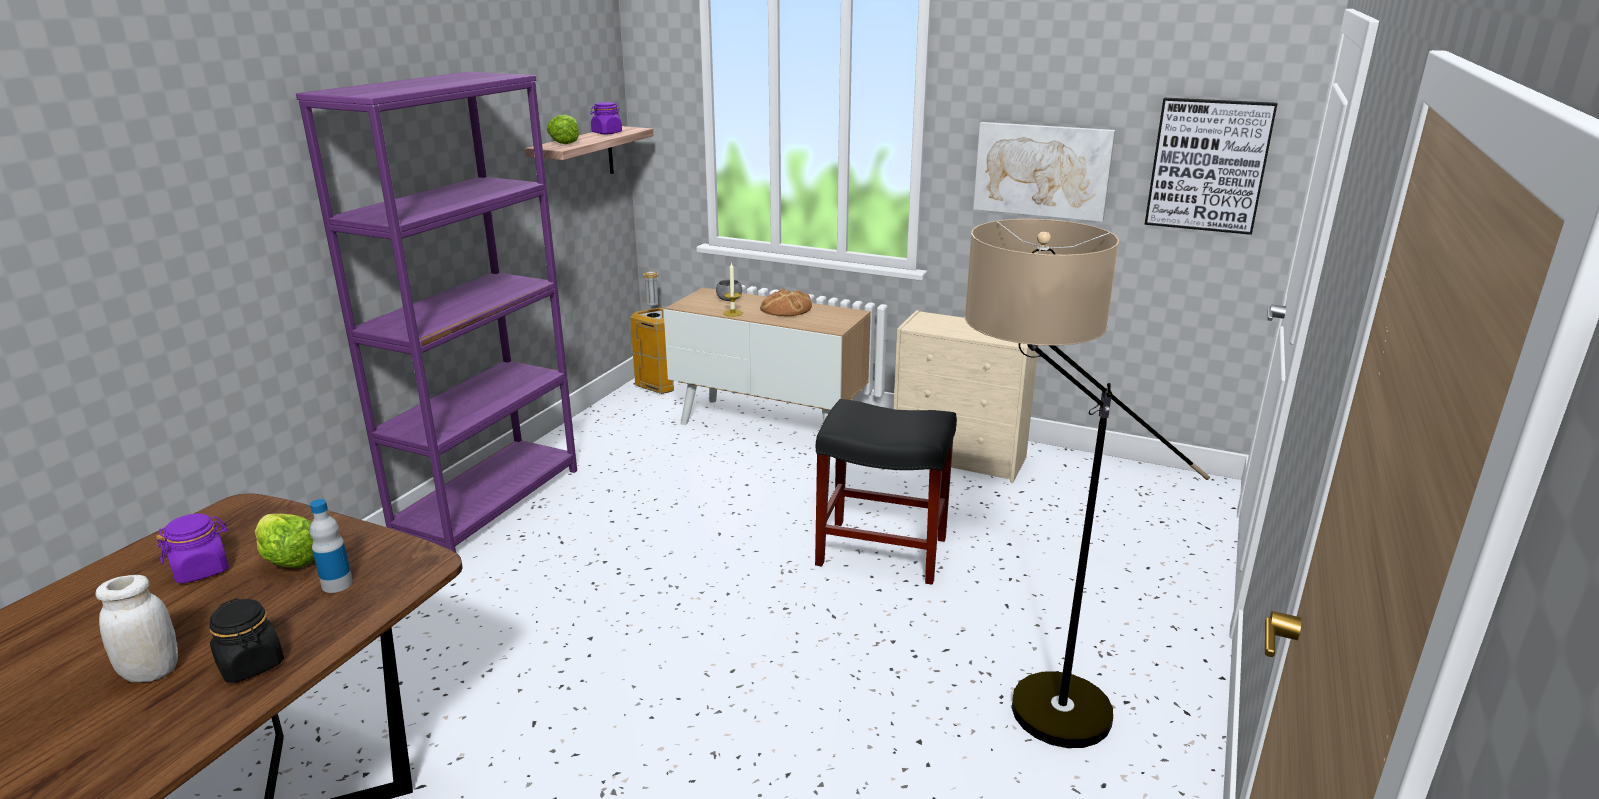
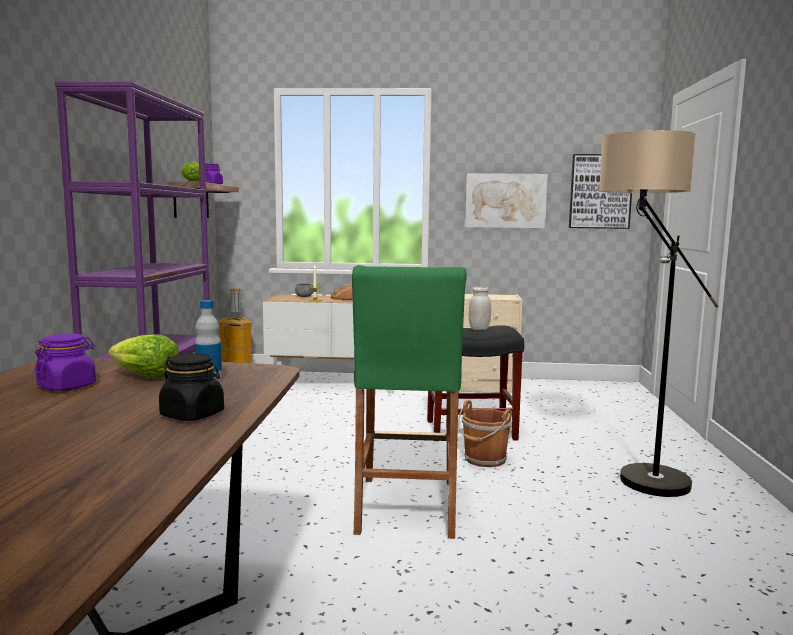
camera: 20 degrees left, 15 degrees down
white jar [96,575,178,682] -> white jar moved to [469,287,491,330]
none -> green stool [352,265,467,539]
none -> brown bucket [458,400,512,467]

